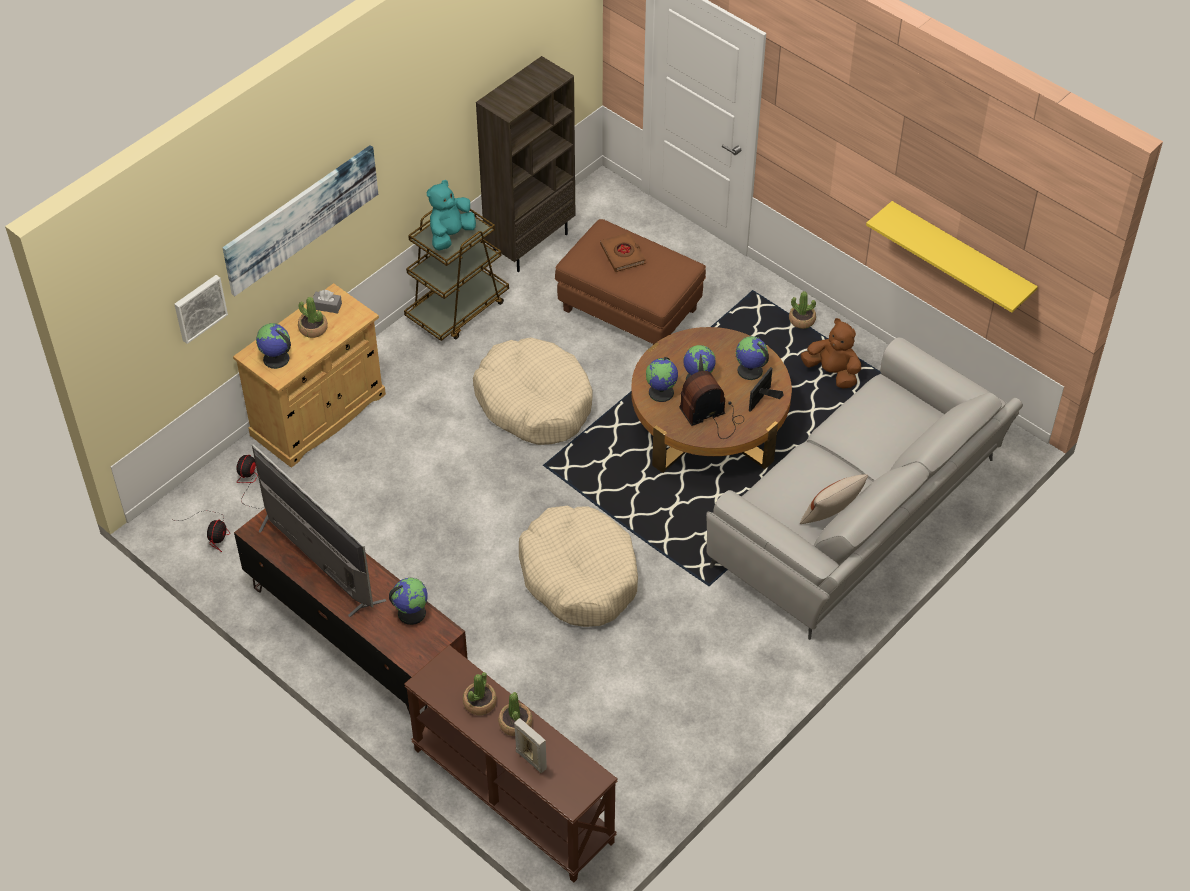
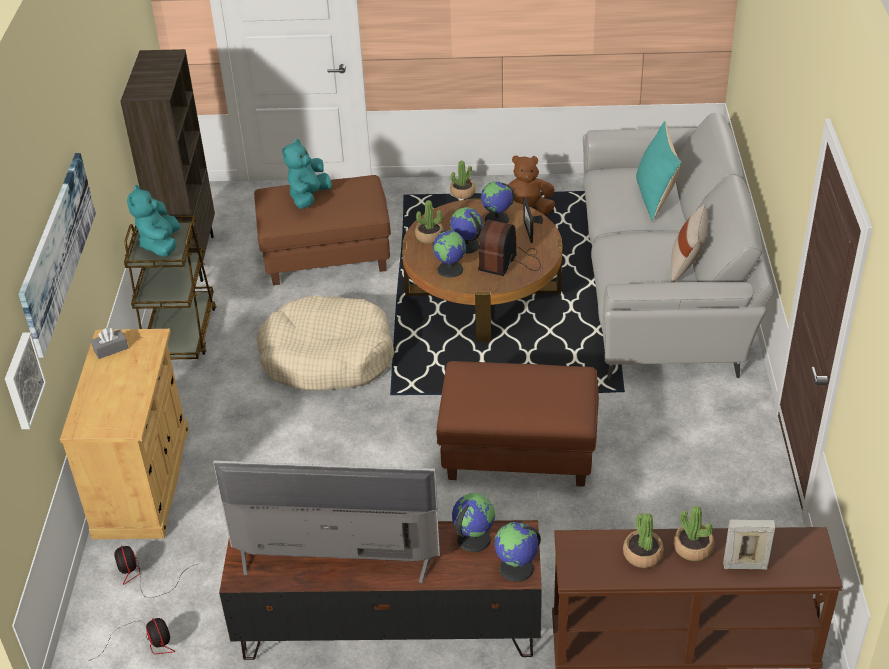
camera: 40 degrees left, 10 degrees down
globe [256,323,291,369] -> globe moved to [494,522,541,582]
potted plant [298,297,328,338] -> potted plant moved to [415,200,444,244]
beige dog bed [519,506,638,627] -> brown ottoman [437,361,599,487]
brown book [600,232,646,272] -> turquoise plush toy [282,139,332,209]
yellow shelf [866,201,1038,313] -> none
none -> turquoise pillow [636,121,682,221]

